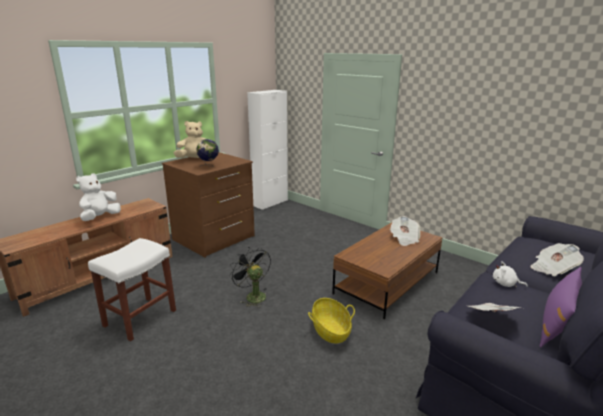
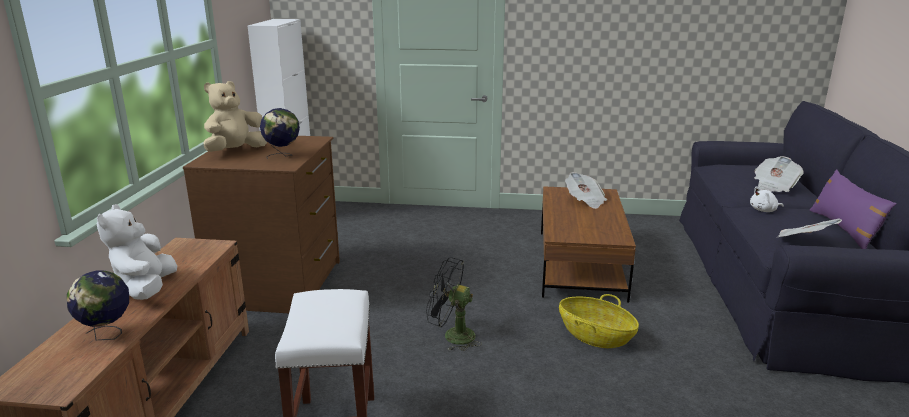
camera: 35 degrees left, 0 degrees up
none -> globe [67,270,129,340]

